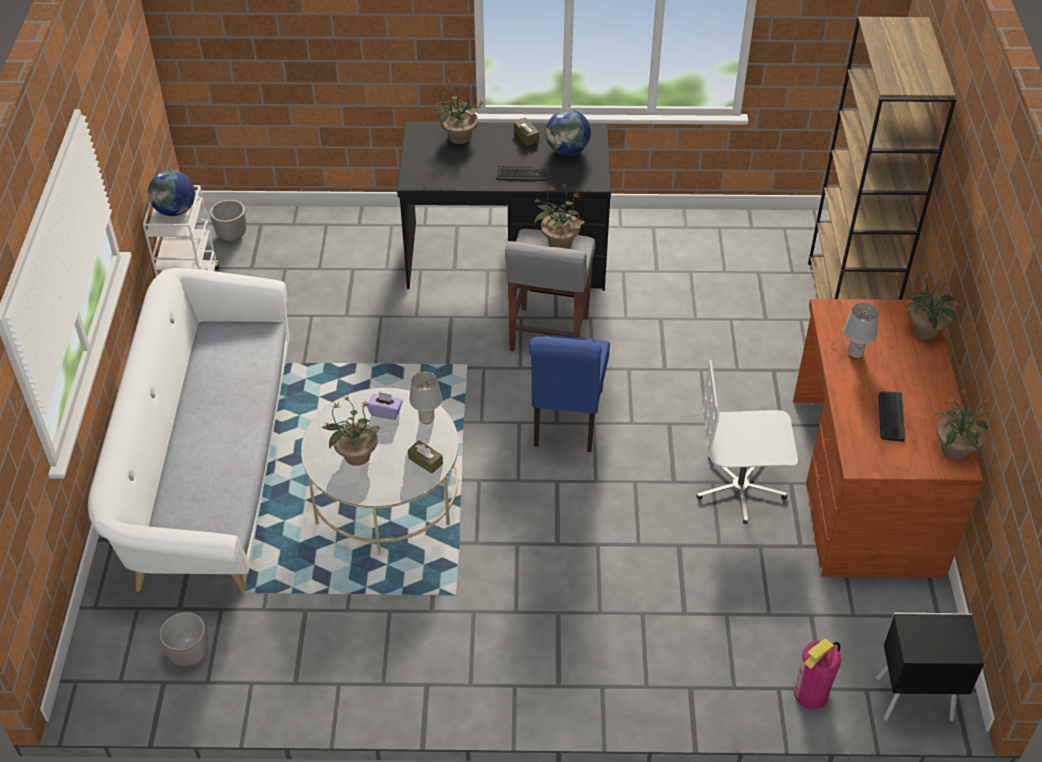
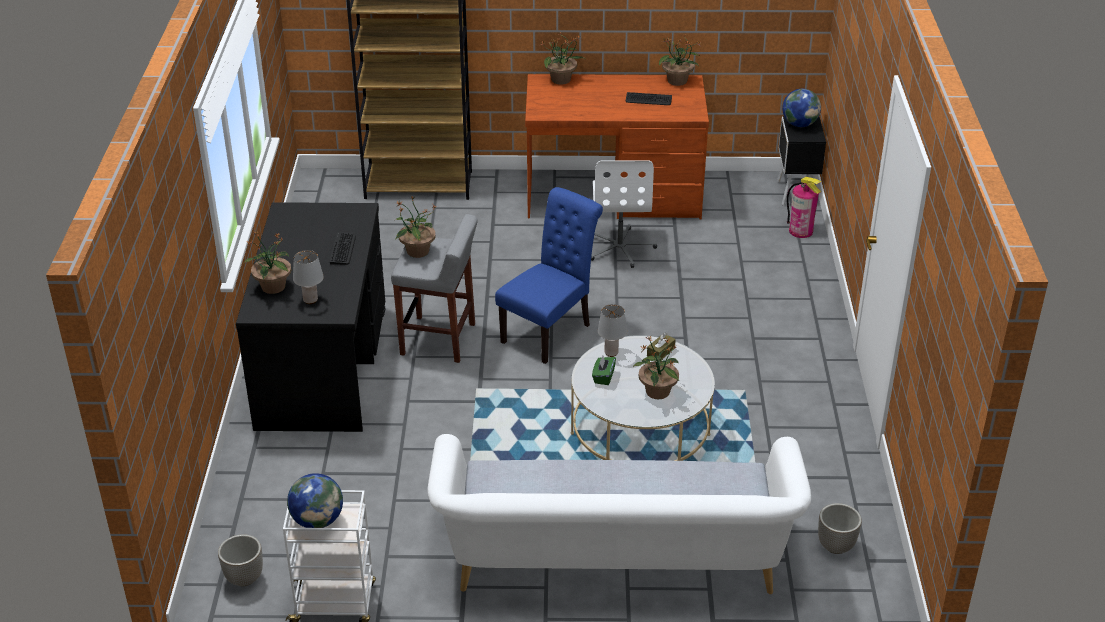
camera: 90 degrees left, 10 degrees down
purple tissue box [367,392,403,420] -> green tissue box [592,356,616,385]
brown tissue box [514,118,539,146] -> none
blue chair [529,335,610,452] -> blue chair turned 60 degrees counterclockwise [495,187,603,364]
globe [545,109,591,156] -> globe moved to [782,89,821,127]
grey table lamp [843,303,879,359] -> grey table lamp moved to [293,250,324,304]

